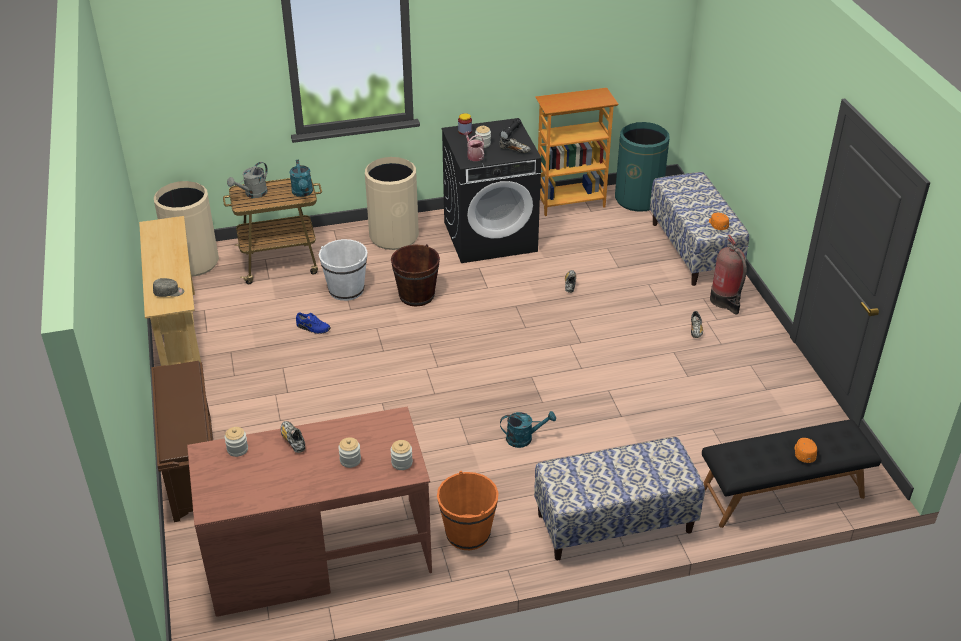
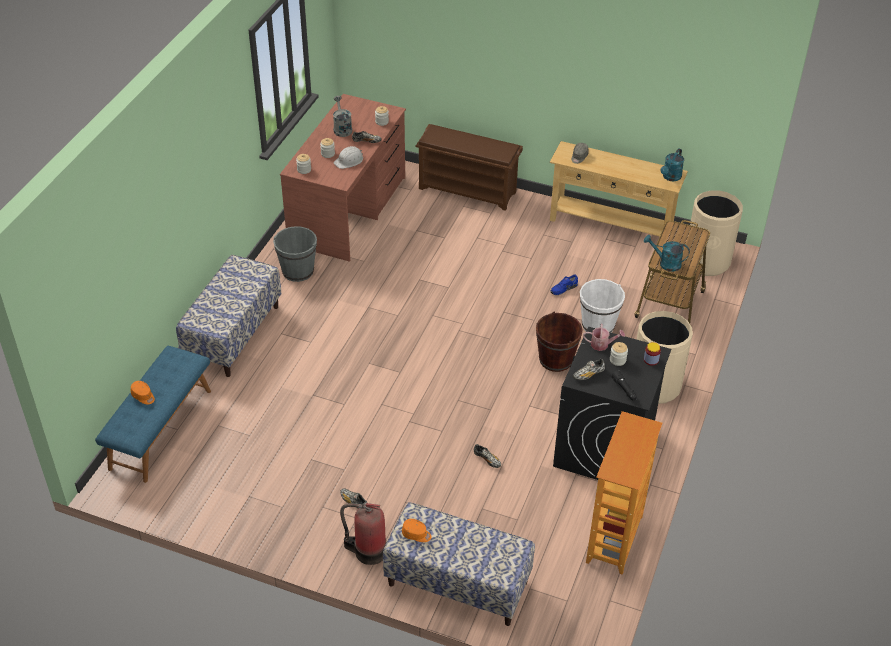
camera: 125 degrees right, 5 degrees up
grey watering can [227,162,268,198] -> grey watering can moved to [333,96,352,137]
orange bucket [437,471,498,550] -> grey bucket [273,226,317,282]
turquoise watering can [500,411,556,448] -> turquoise watering can moved to [660,148,684,181]
green trash can [615,122,670,212] -> none
black bench [702,419,881,528] -> blue bench [95,346,211,483]
none -> white hard hat [334,146,363,169]

